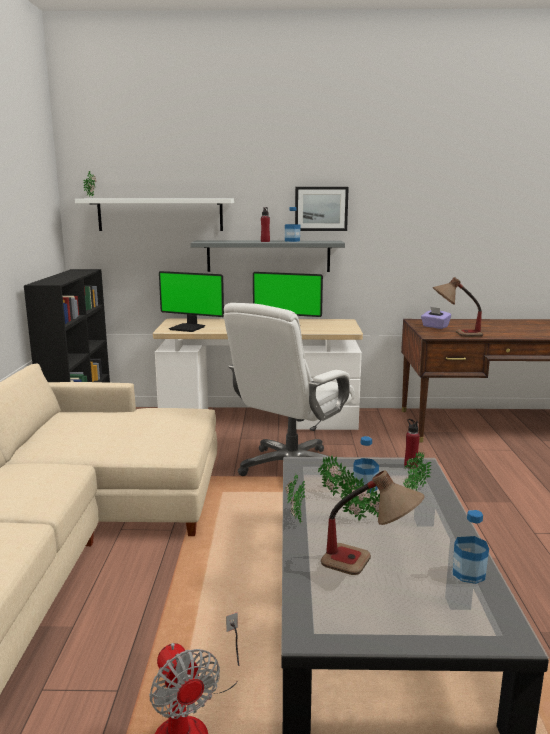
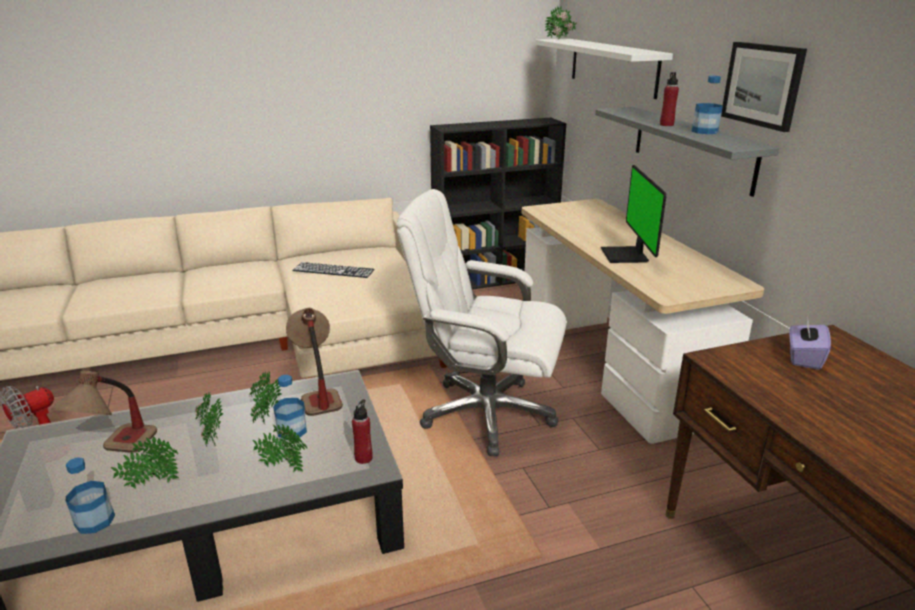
camera: 70 degrees right, 10 degrees up
monitor [159,271,224,332] -> none
potted plant [285,473,305,523] -> potted plant moved to [111,437,179,489]
table lamp [433,277,483,337] -> table lamp moved to [286,308,343,416]
none -> keyboard [292,262,375,278]

